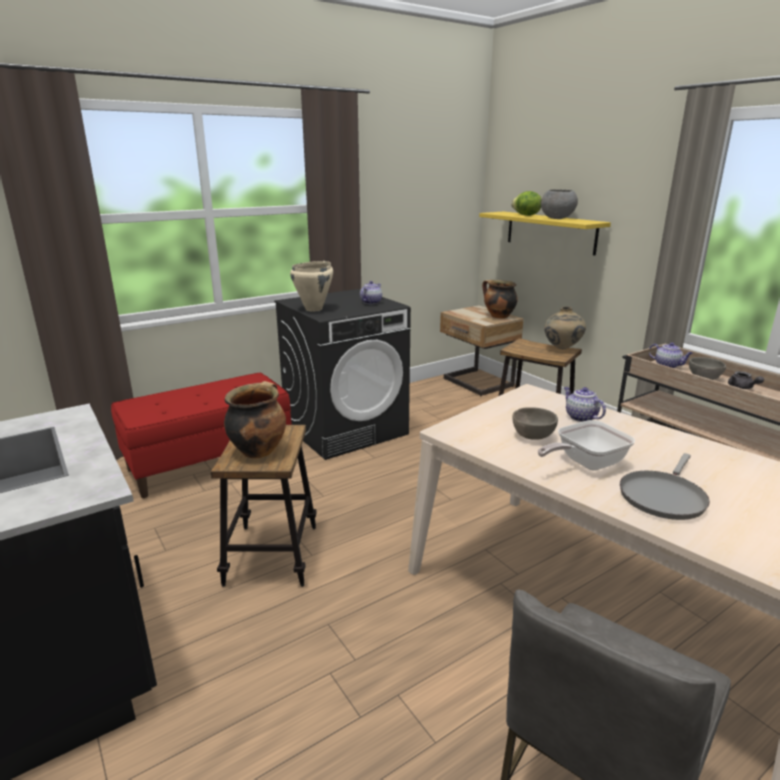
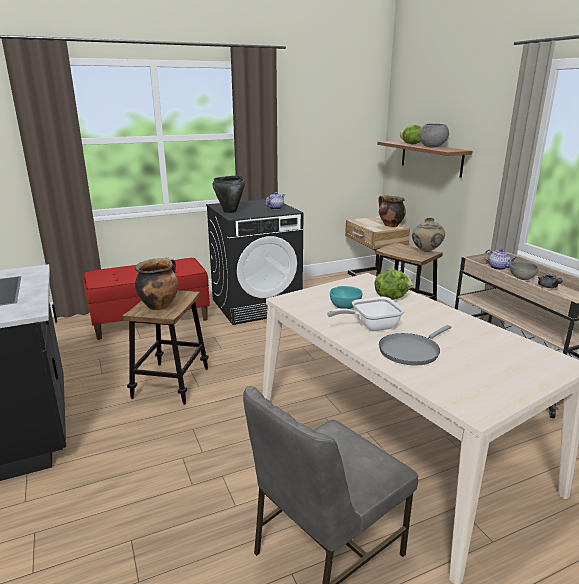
camera: 10 degrees right, 0 degrees up
beige cooking pot [290,261,333,311] -> black cooking pot [212,175,245,213]
yellow shelf [479,212,611,256] -> brown shelf [377,141,473,178]
grey bowl [513,407,558,440] -> turquoise bowl [330,286,363,309]
teapot [564,387,606,422] -> lettuce [375,269,413,300]

